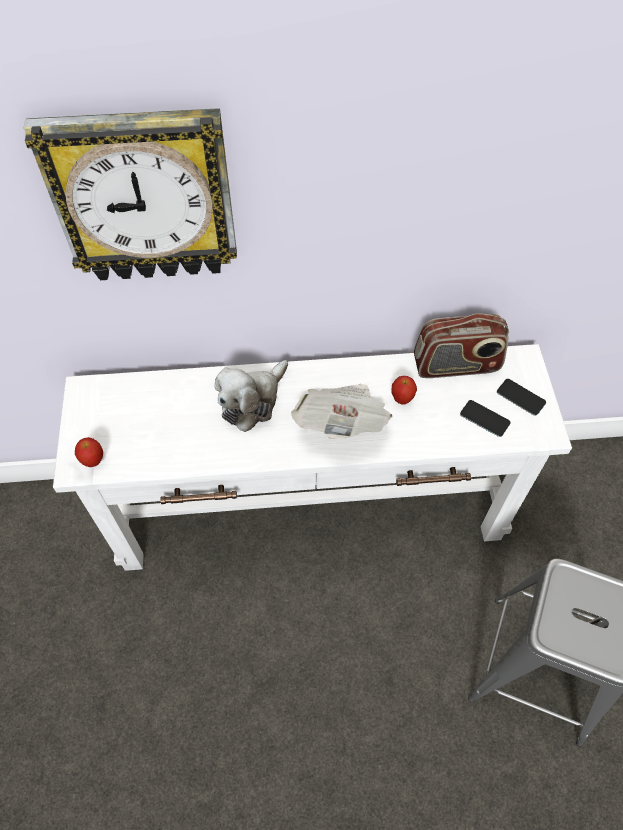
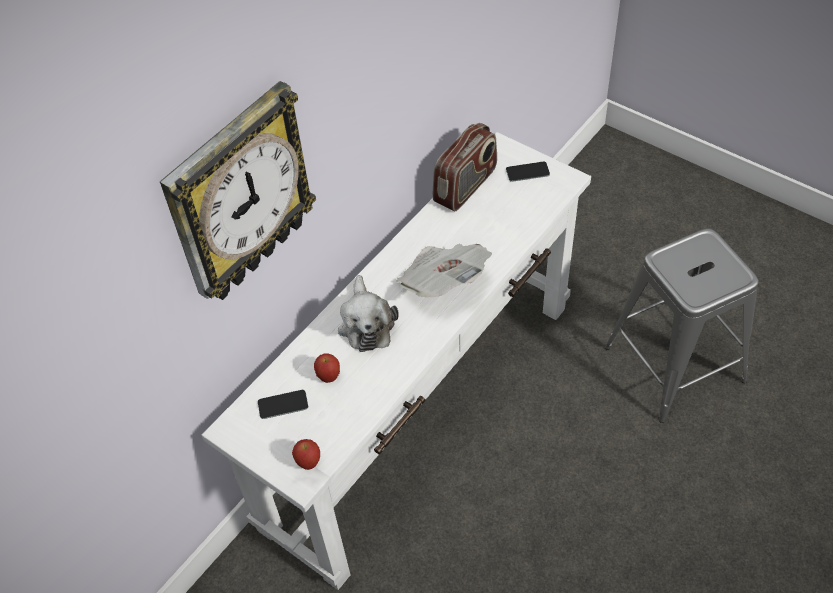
camera: 45 degrees left, 5 degrees down
apple [392,376,417,405] -> apple moved to [314,353,340,383]
phone [460,400,511,437] -> phone moved to [258,390,308,419]

